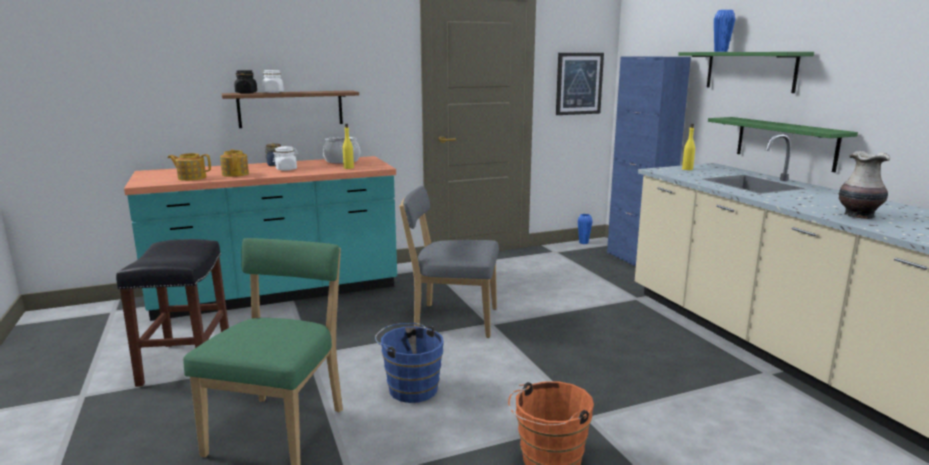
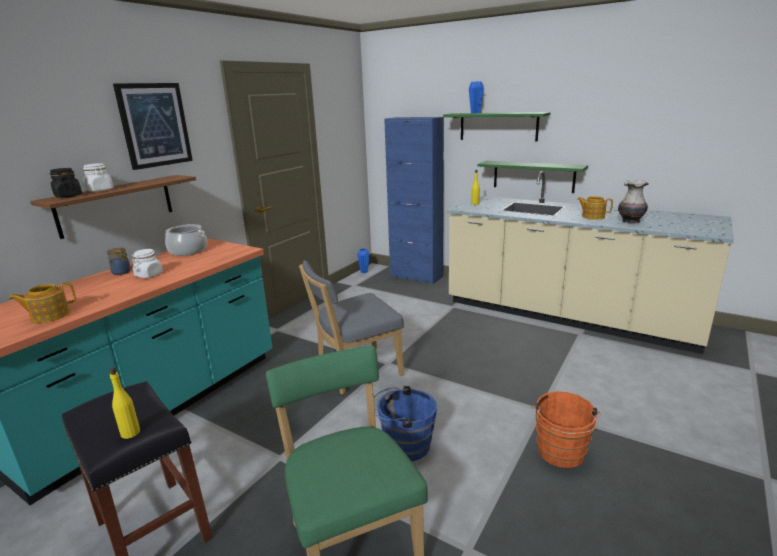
camera: 35 degrees left, 5 degrees up
teapot [220,149,249,177] -> teapot moved to [577,196,613,220]
yellow bottle [343,124,354,169] -> yellow bottle moved to [109,367,140,439]
picture [556,53,604,115] -> picture moved to [113,83,193,170]

